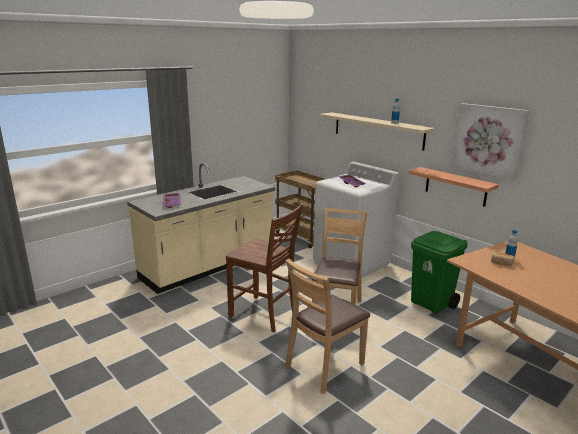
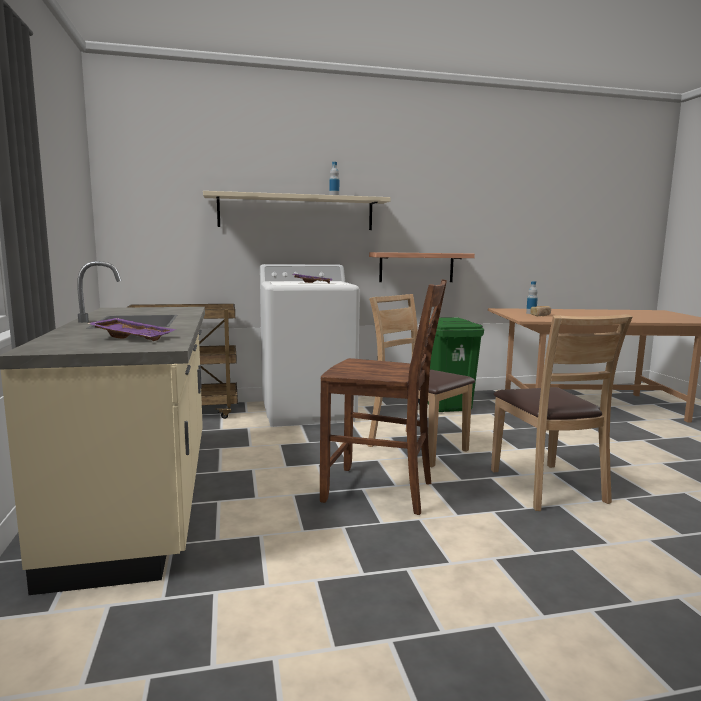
camera: 60 degrees left, 10 degrees down
brown chair [226,204,303,332] -> brown chair turned 45 degrees clockwise [320,279,447,515]
picture [451,103,529,181] -> none

